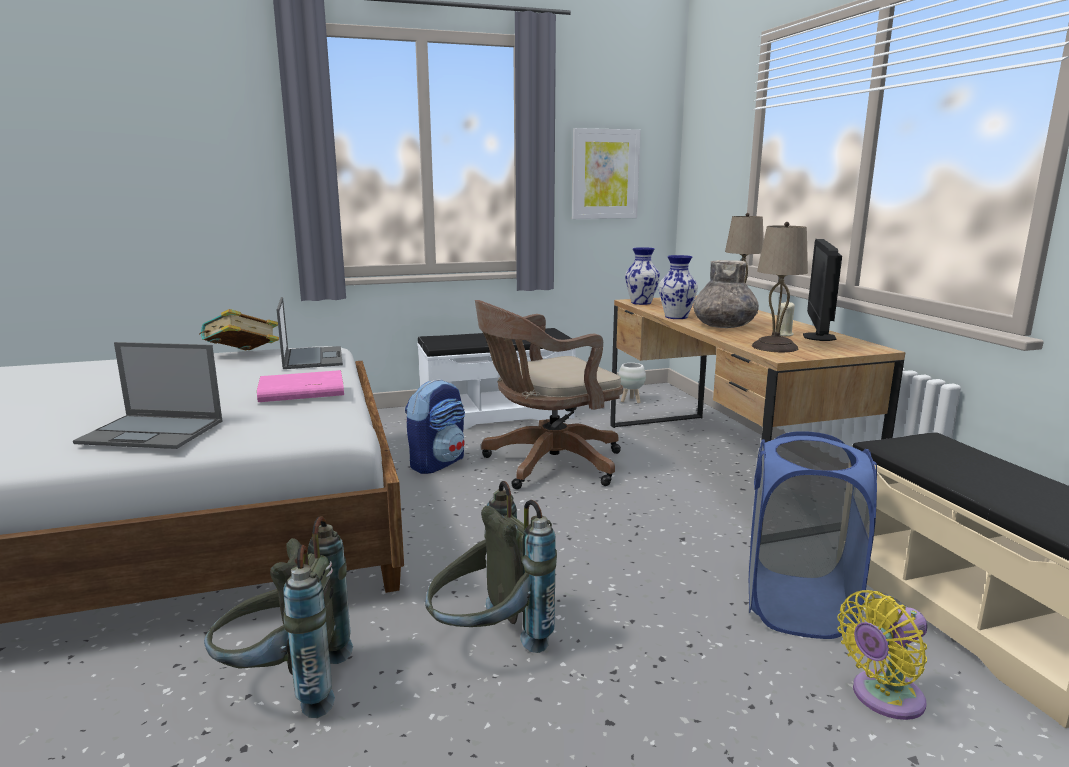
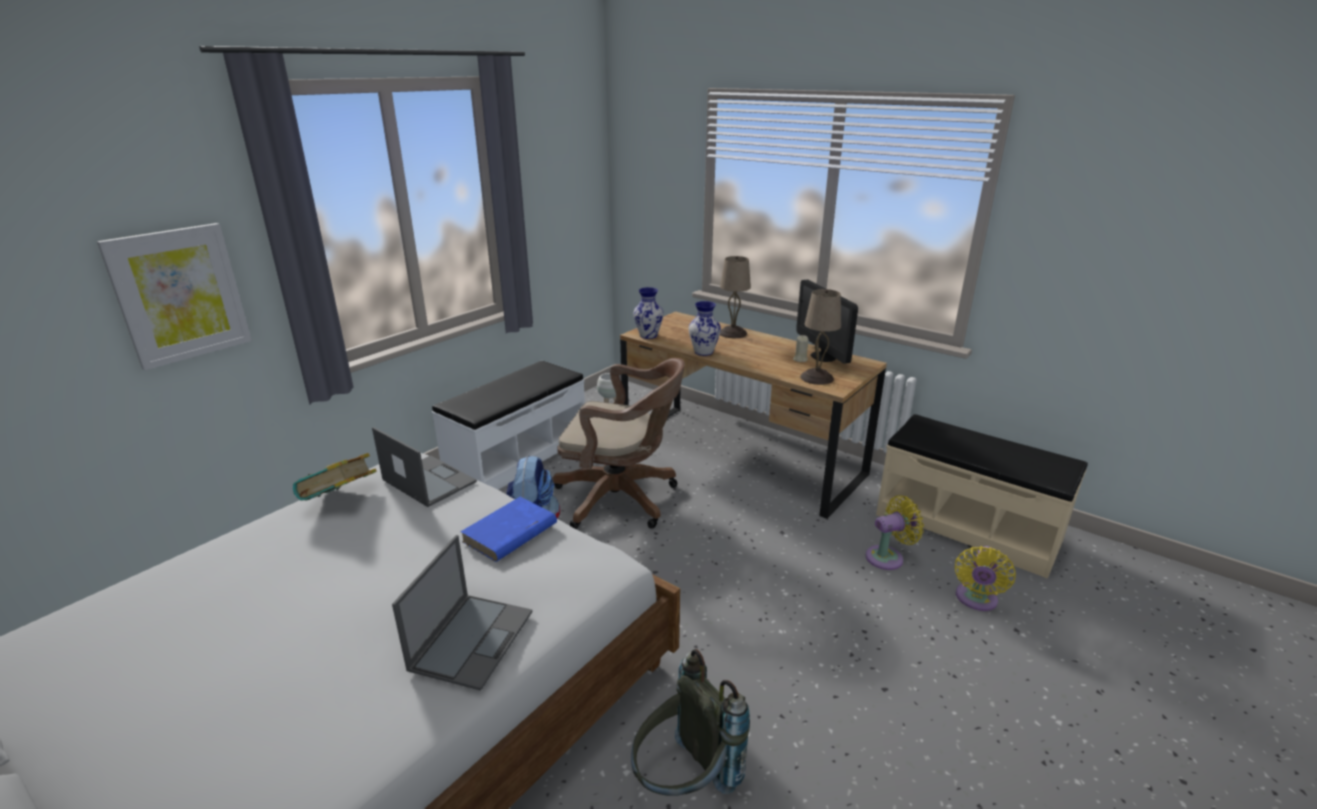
camera: 35 degrees left, 10 degrees up
laptop [73,342,223,449] -> laptop turned 45 degrees counterclockwise [392,535,532,691]
pink book [257,370,344,402] -> blue book [460,497,557,562]
grey backpack [425,481,557,653] -> none
brown office chair [475,300,623,489] -> brown office chair turned 105 degrees counterclockwise [552,358,685,529]
picture [572,128,641,219] -> picture moved to [97,223,252,370]
grey vase [693,260,759,328] -> none
blue laundry basket [749,431,877,639] -> yellow fan [865,495,924,570]

